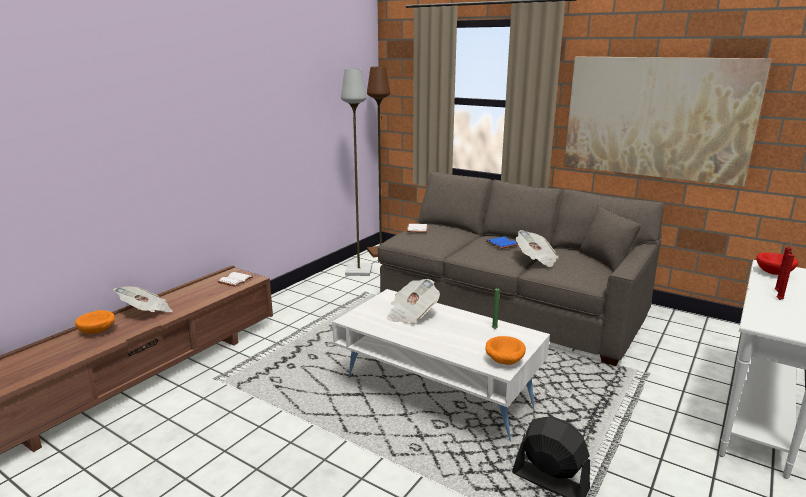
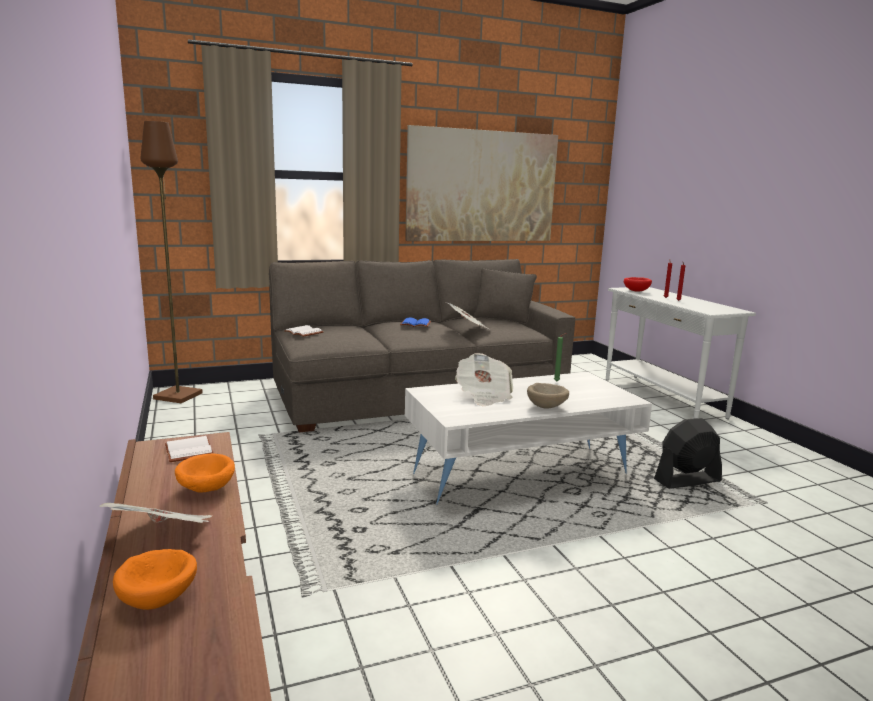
camera: 55 degrees left, 5 degrees down
grey floor lamp [341,69,372,276] -> none
orange bowl [486,336,526,365] -> orange bowl moved to [175,454,235,493]
none -> beige bowl [527,383,569,409]

